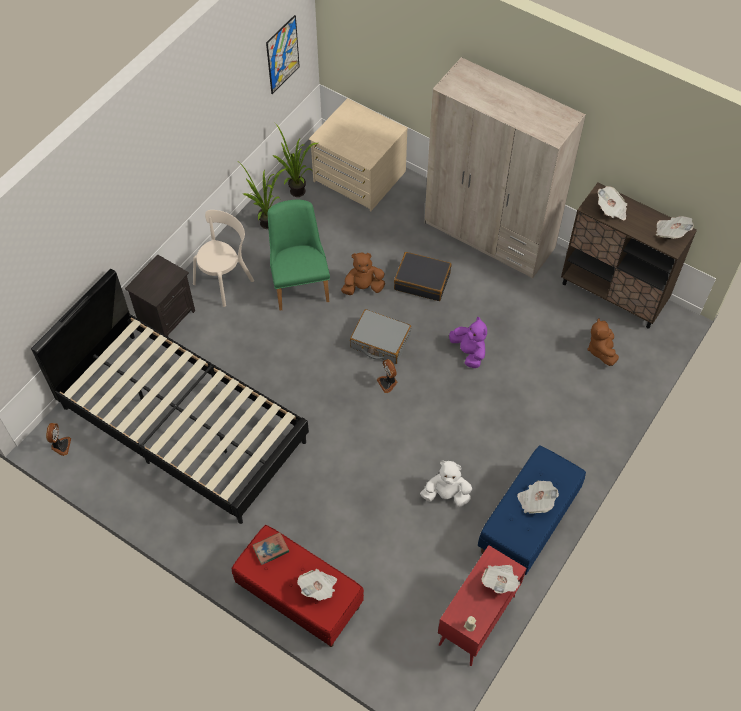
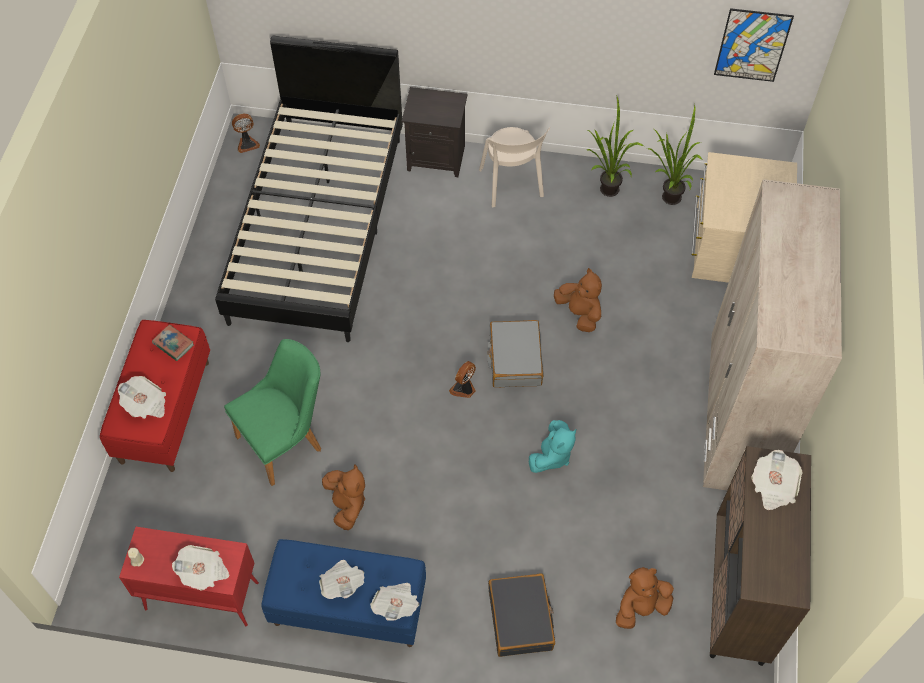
camera: 65 degrees right, 0 degrees up
beige chair [193,210,254,307] -> beige chair turned 60 degrees clockwise [479,127,550,207]
green chair [268,200,330,311] -> green chair moved to [224,339,321,486]
black suitcase [394,252,452,301] -> black suitcase moved to [488,573,555,657]
white plush toy [420,461,472,507] -> brown plush toy [322,464,365,530]
purple plush toy [449,317,487,368] -> turquoise plush toy [529,420,576,473]
newspaper [656,216,694,239] -> newspaper moved to [370,583,419,621]

